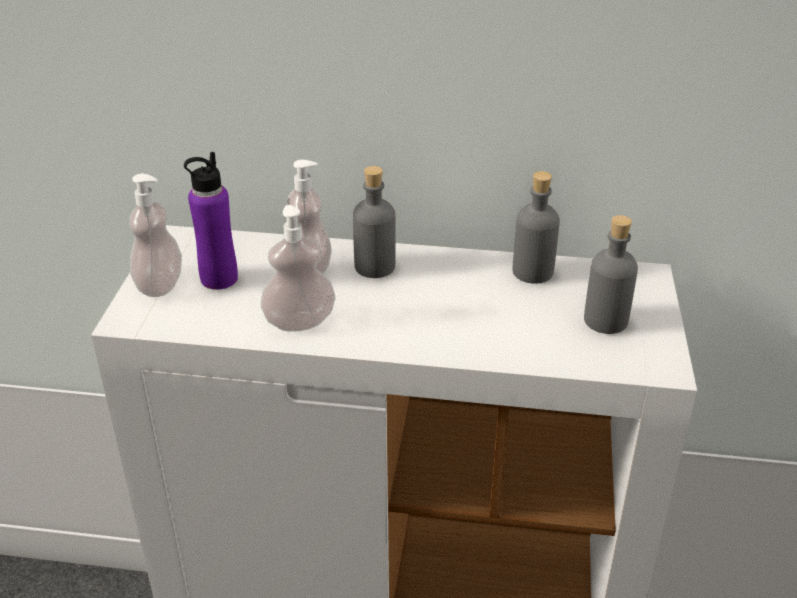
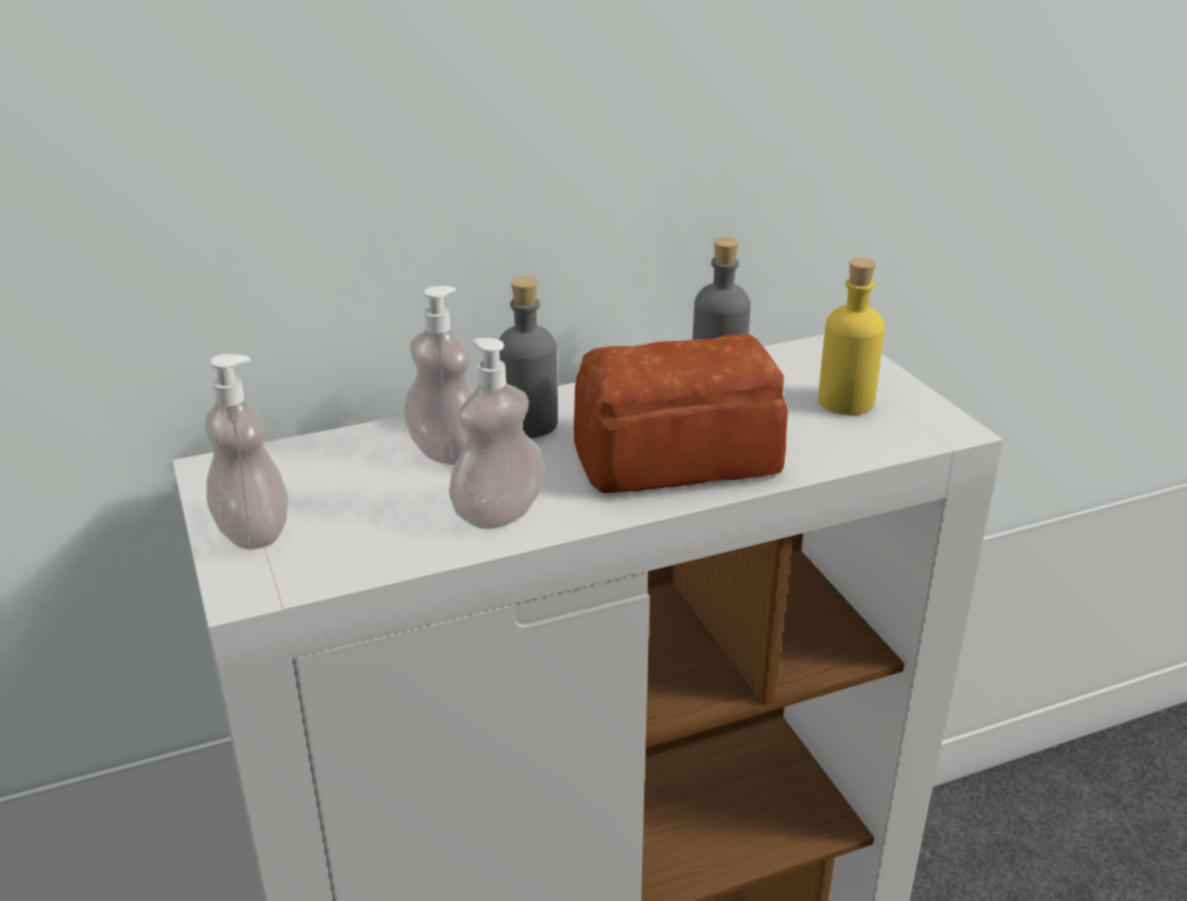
camera: 30 degrees left, 5 degrees down
purple bottle [184,152,238,290] -> none
grey bottle [584,215,638,334] -> yellow bottle [818,258,885,415]
none -> bread [574,334,788,493]

